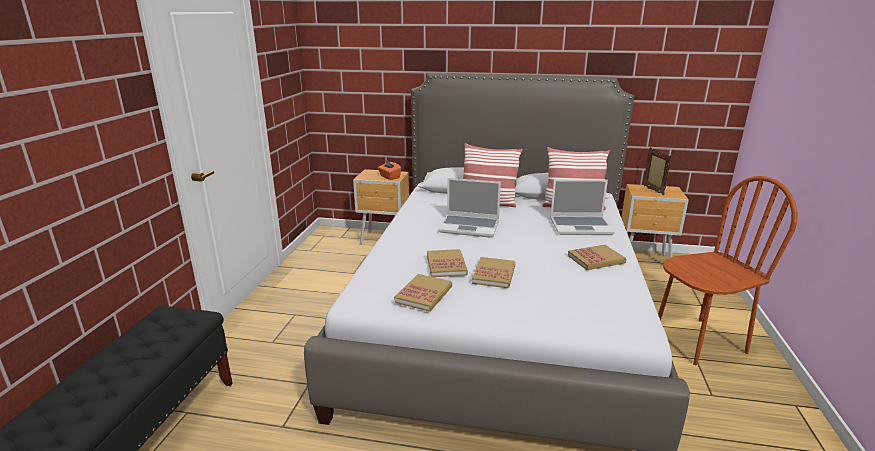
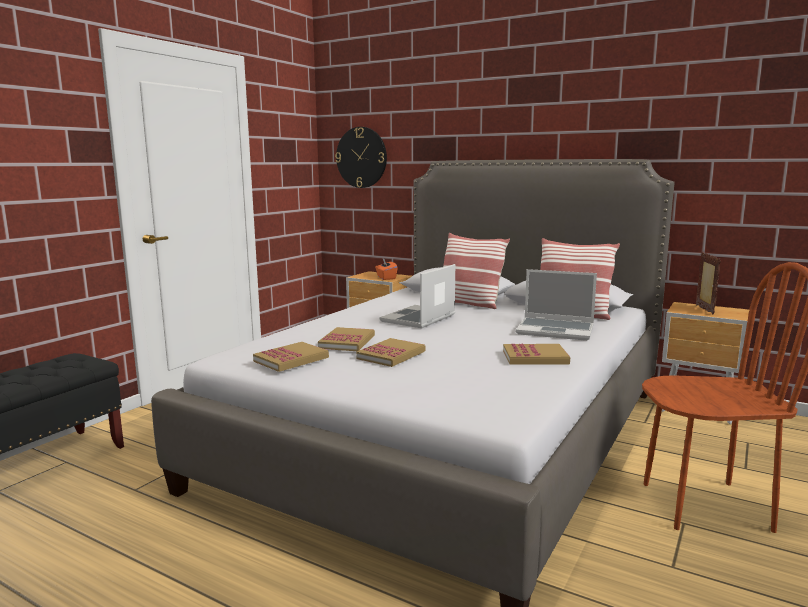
camera: 20 degrees right, 10 degrees down
laptop [438,178,501,238] -> laptop turned 90 degrees clockwise [380,264,455,328]
none -> wall clock [335,127,387,188]

